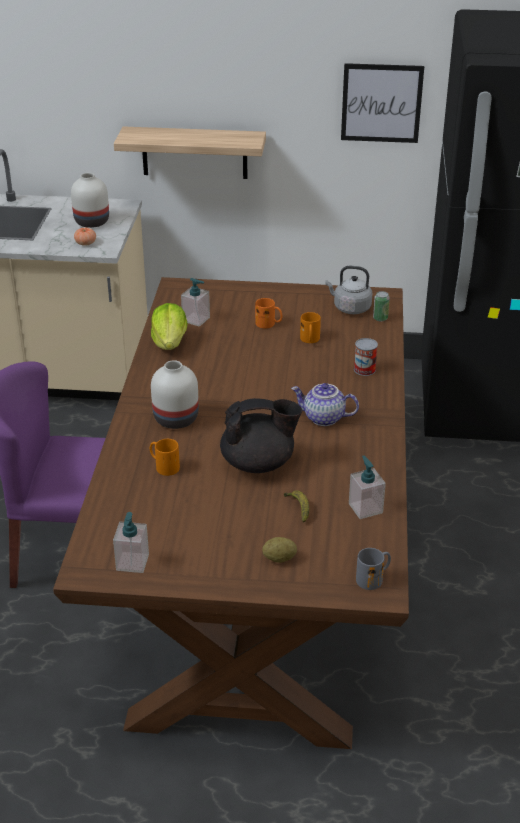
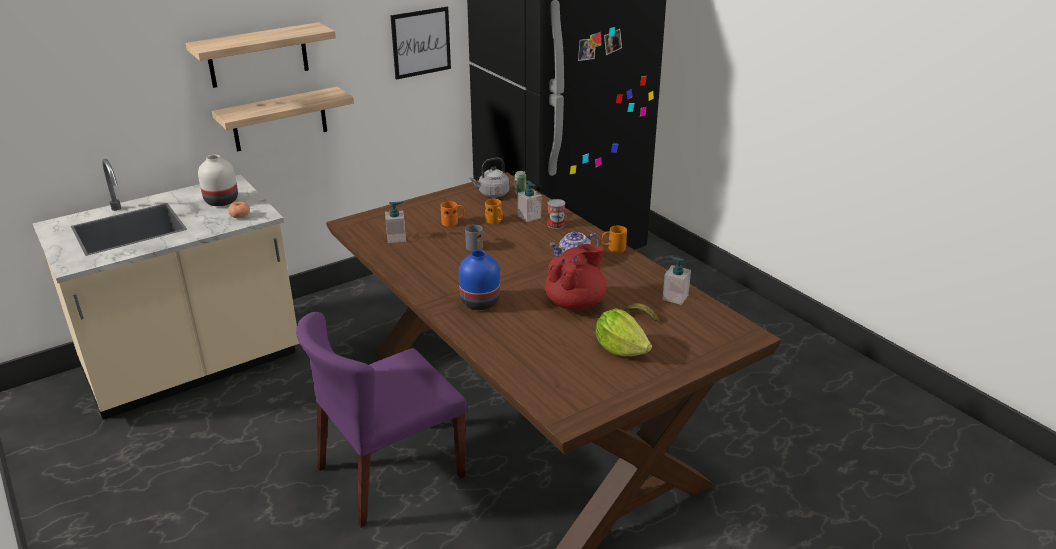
camera: 40 degrees left, 5 degrees down
soap dispenser [113,512,149,573] -> soap dispenser moved to [518,181,541,222]
orange mug [150,439,180,476] -> orange mug moved to [601,226,627,253]
lettuce [151,303,188,350] -> lettuce moved to [595,308,652,356]
white vase [151,360,199,429] -> blue vase [459,250,500,310]
black teapot [220,398,302,473] -> red teapot [545,244,607,310]
potato [262,537,297,563] -> none
grey mug [356,548,391,590] -> grey mug moved to [465,225,483,251]
none -> shelf [186,22,336,88]

